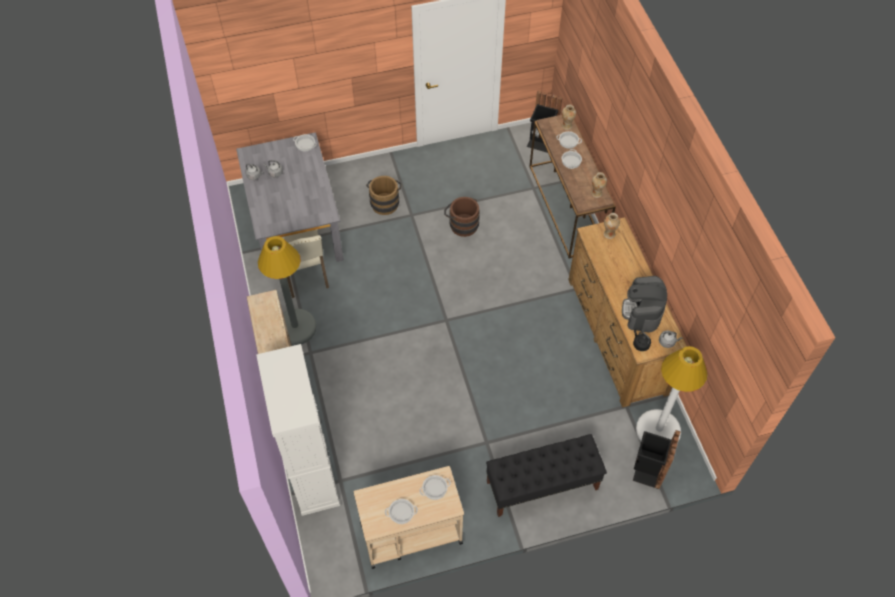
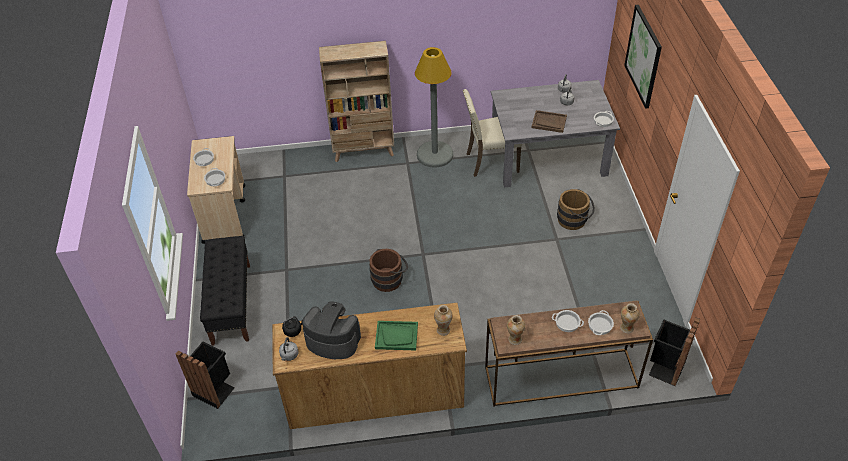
camera: 100 degrees right, 10 degrees down
white cabinet [256,344,340,516] -> none
brown bucket [444,197,480,237] -> brown bucket moved to [369,249,408,292]
white floor lamp [636,346,708,442] -> none
none -> green tray [375,321,418,350]
none -> brown tray [532,110,567,133]
none -> picture [624,5,662,109]

